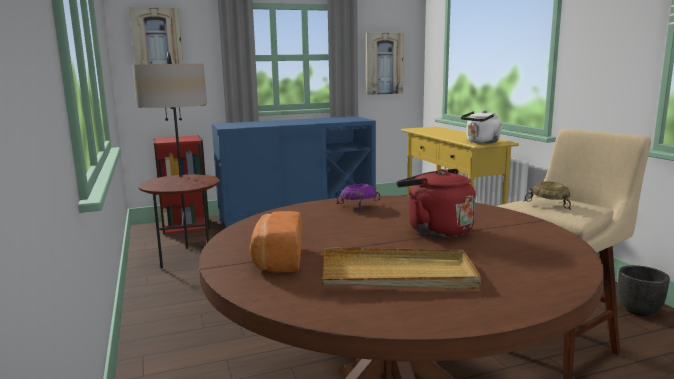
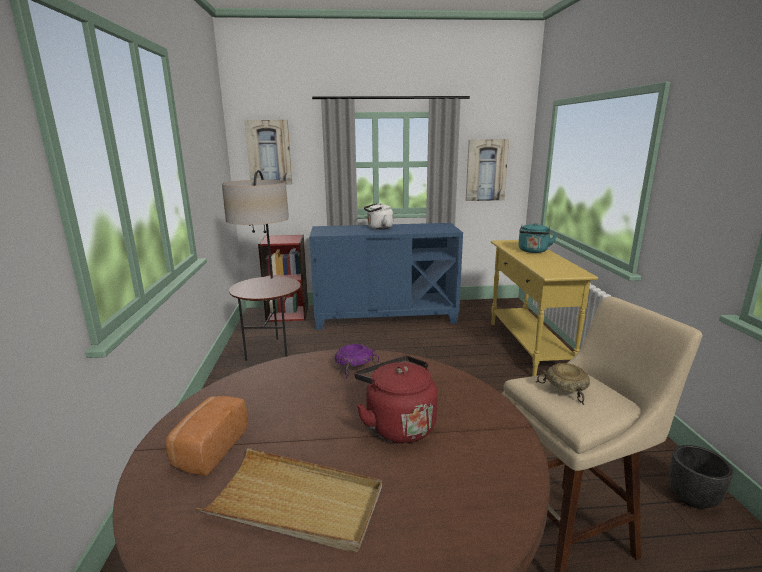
camera: 15 degrees right, 5 degrees up
white kettle [461,110,503,144] -> white kettle moved to [364,203,393,230]
none -> turquoise kettle [518,223,557,253]

